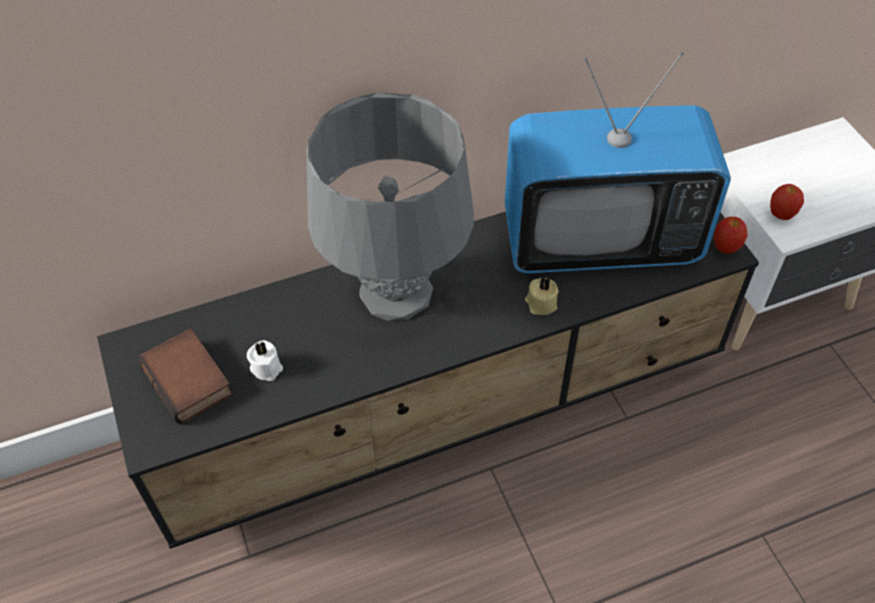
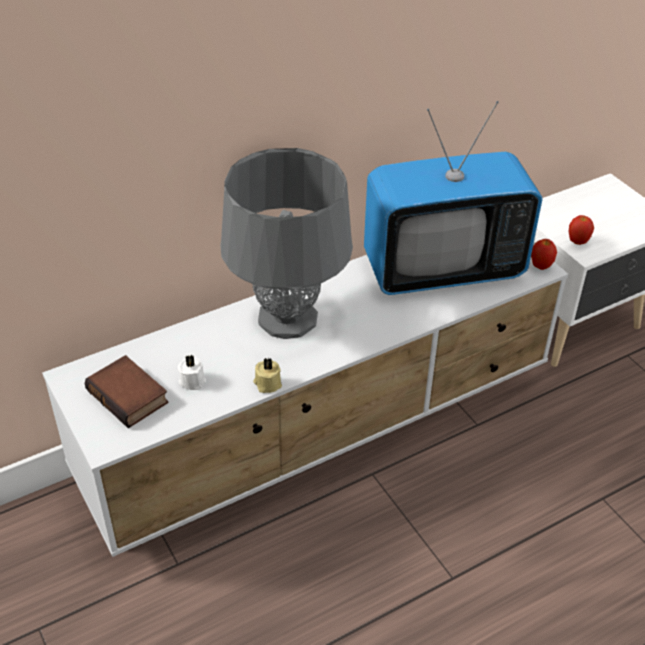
camera: 10 degrees left, 10 degrees down
black tv stand [97,212,759,549] -> white tv stand [42,244,568,557]
beige candle [525,276,559,315] -> beige candle moved to [253,358,282,393]

